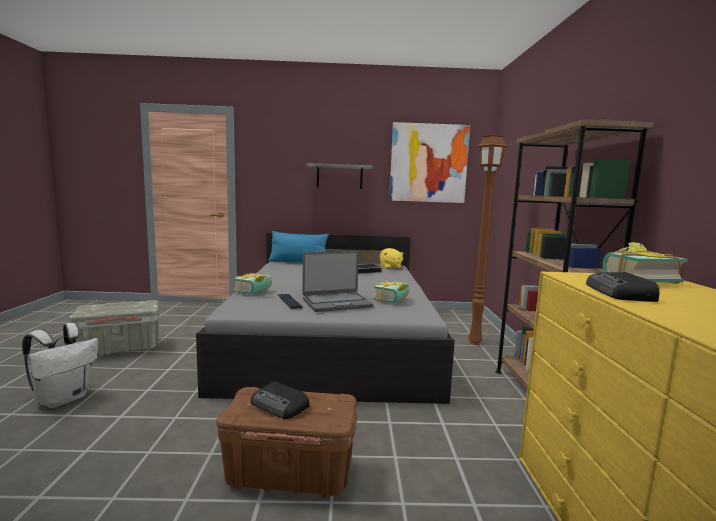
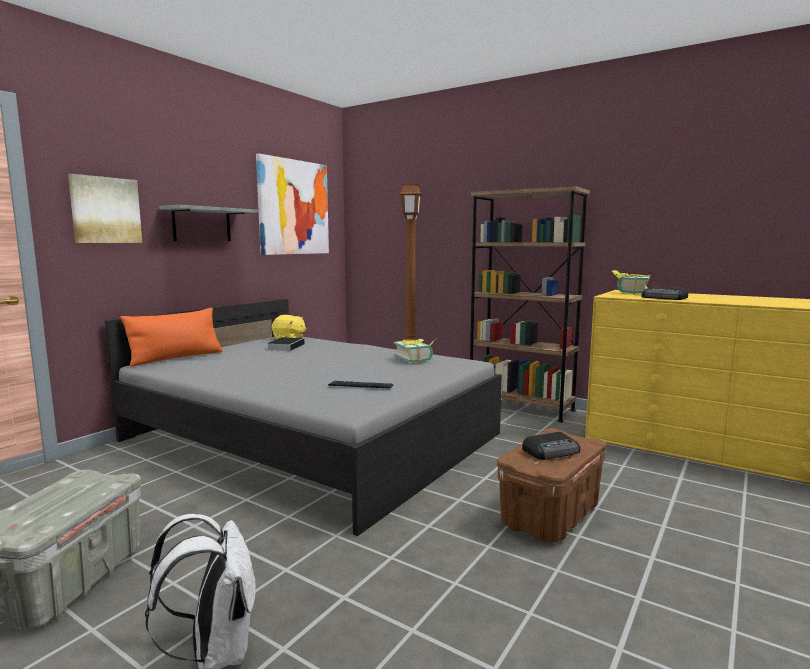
camera: 55 degrees left, 0 degrees up
book [233,273,272,295] -> none
blue pillow [268,231,329,263] -> orange pillow [120,308,222,367]
laptop [302,251,374,312] -> none
none -> picture [68,174,142,243]

